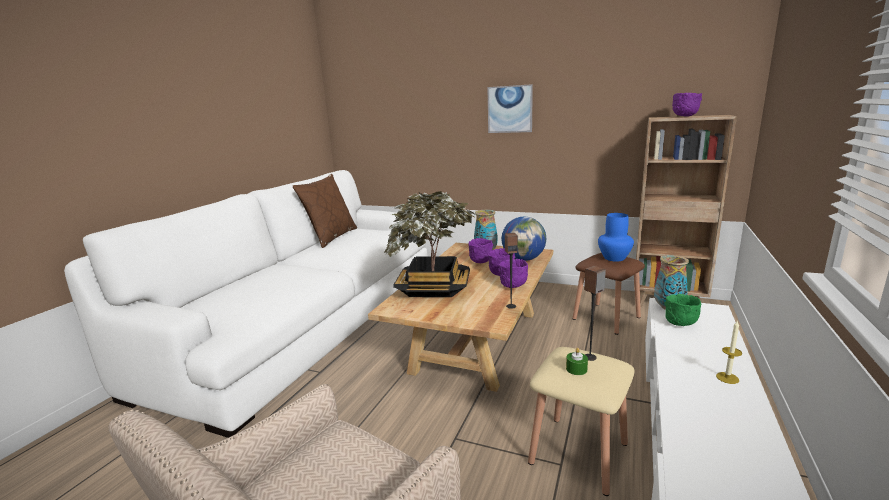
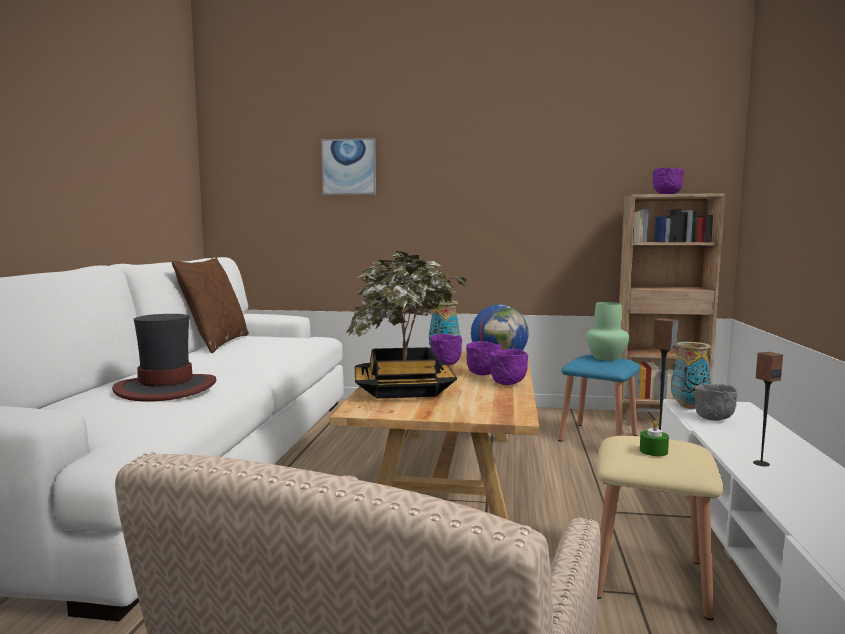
camera: 15 degrees left, 10 degrees down
picture [487,84,533,133] -> picture moved to [321,138,376,195]
speaker [505,233,518,309] -> speaker moved to [753,352,783,467]
brown stool [573,253,645,335] -> blue stool [558,355,640,442]
blue vase [598,213,634,262] -> green vase [586,302,629,361]
green bowl [664,294,701,326] -> grey bowl [693,383,737,421]
candle [716,320,742,384] -> none
none -> hat [112,314,216,402]

